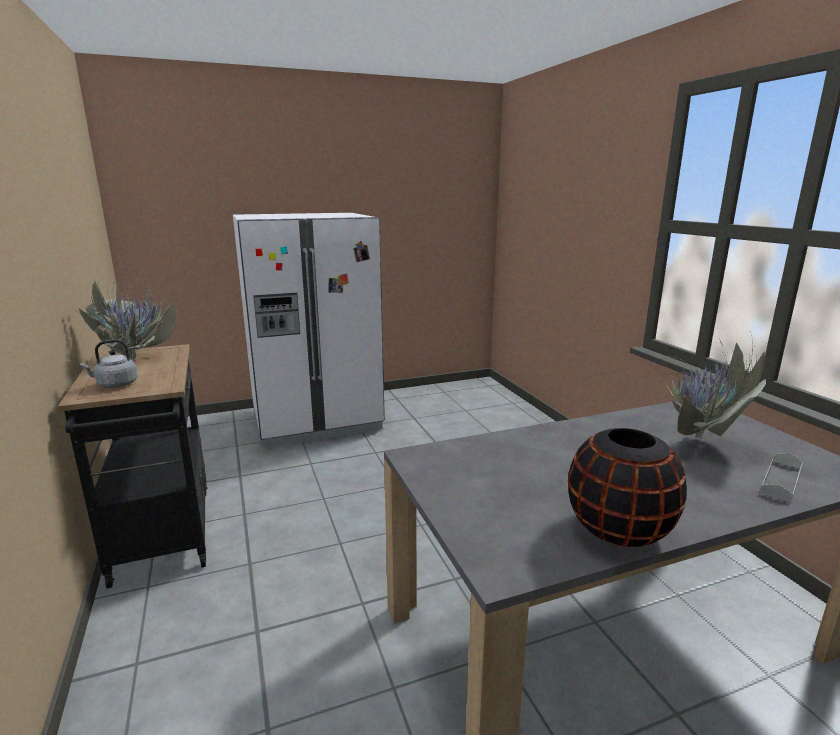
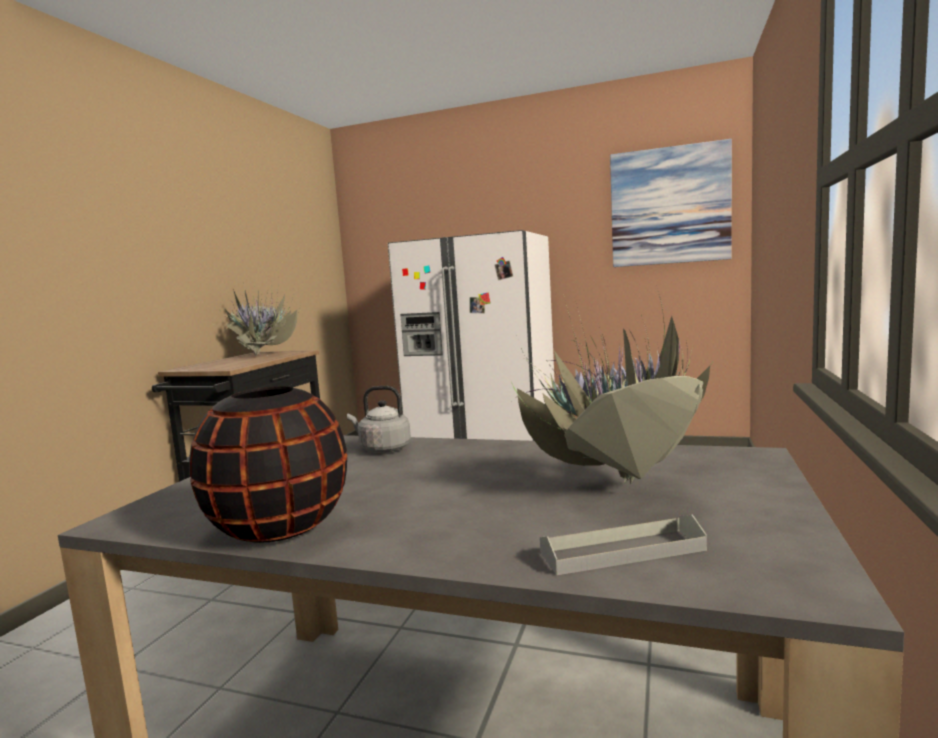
camera: 40 degrees right, 10 degrees down
grey kettle [80,340,138,388] -> grey kettle moved to [347,386,411,453]
none -> picture [610,139,732,267]

